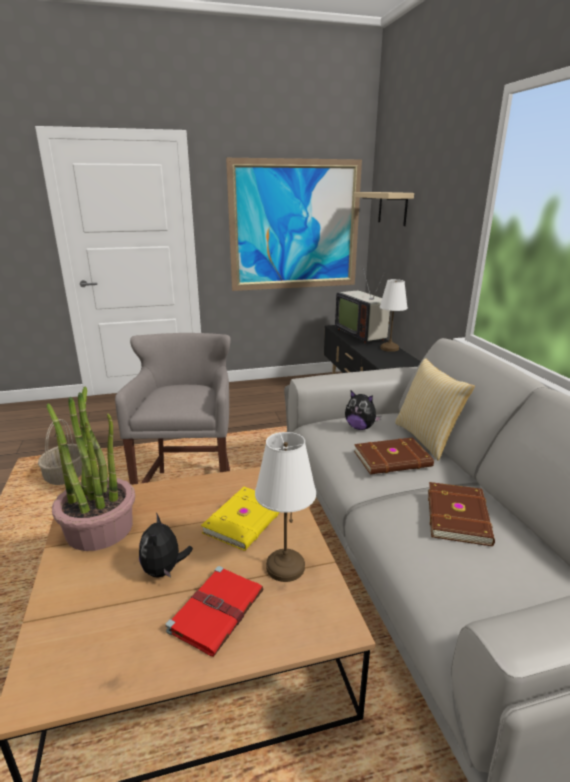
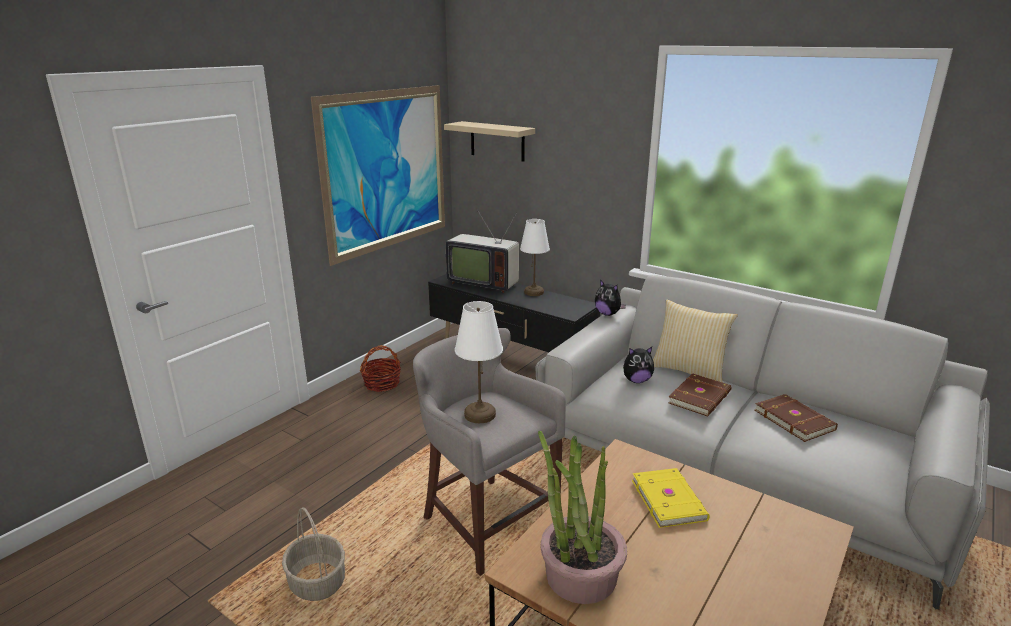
camera: 40 degrees left, 0 degrees up
plush toy [139,512,193,578] -> plush toy moved to [595,280,626,316]
red book [165,566,263,657] -> none
white table lamp [255,432,316,582] -> white table lamp moved to [455,301,503,423]
none -> basket [360,345,401,392]

